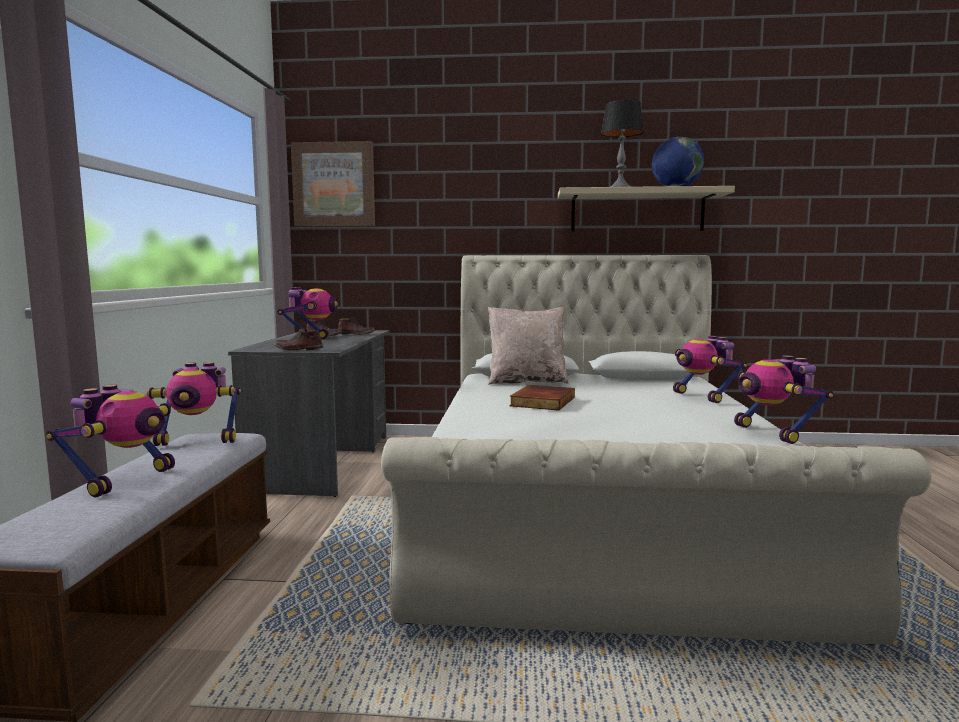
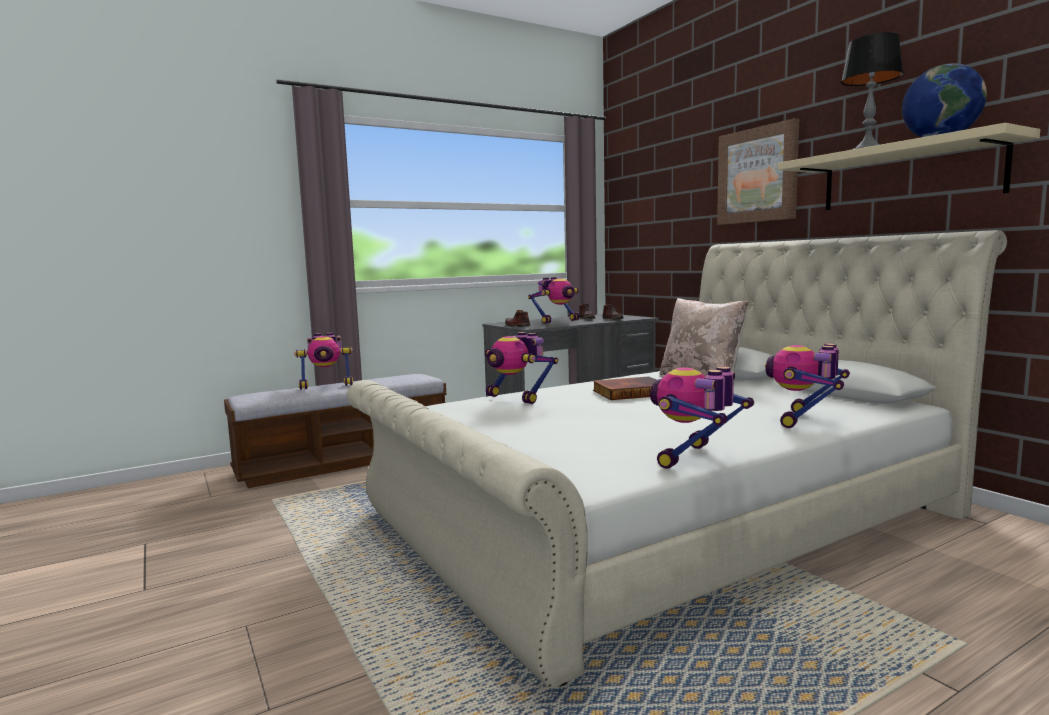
camera: 55 degrees right, 0 degrees up
toy robot [147,362,241,446] -> toy robot moved to [485,332,558,404]
picture [291,141,375,227] -> picture moved to [717,118,799,225]

